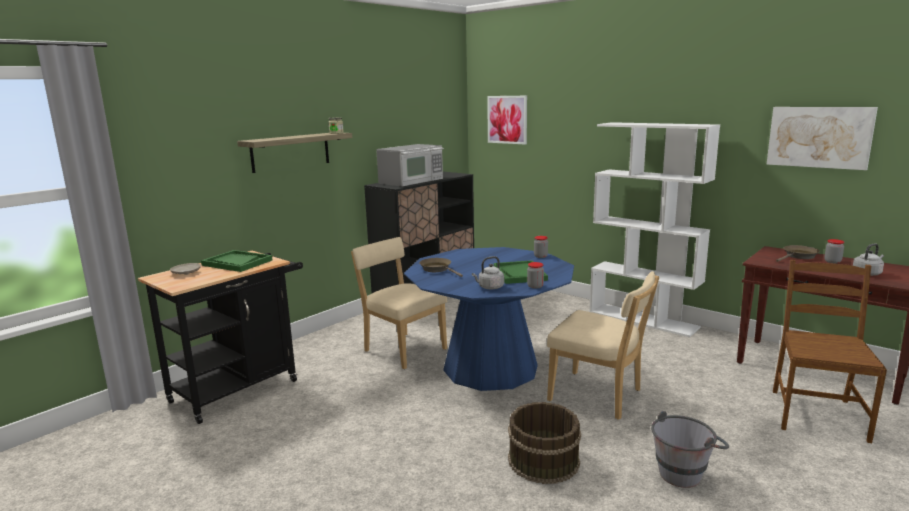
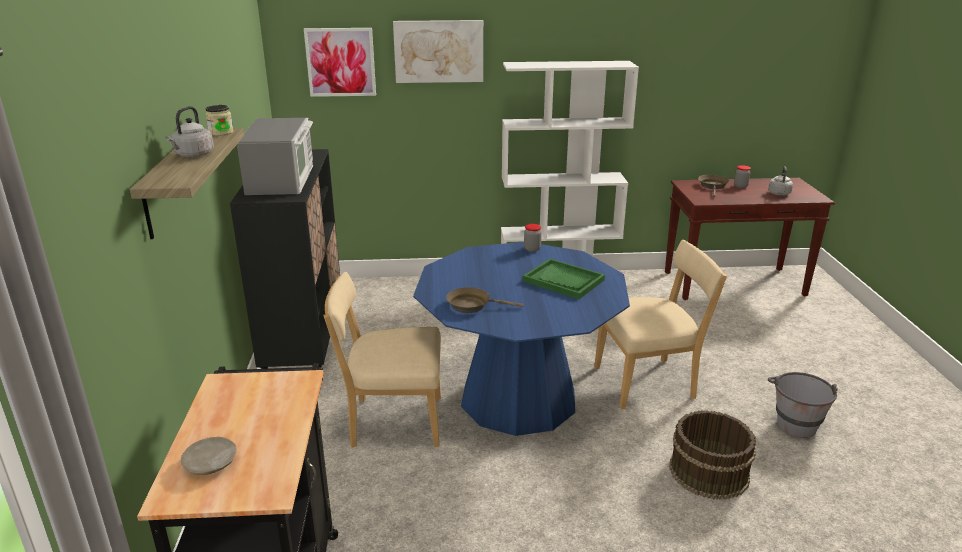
camera: 45 degrees left, 10 degrees up
green tray [201,250,273,272] -> none
grey kettle [472,256,504,289] -> grey kettle moved to [165,106,214,157]
jar [527,262,544,289] -> none
picture [766,107,878,170] -> picture moved to [393,20,483,83]
brown chair [773,260,887,443] -> none

